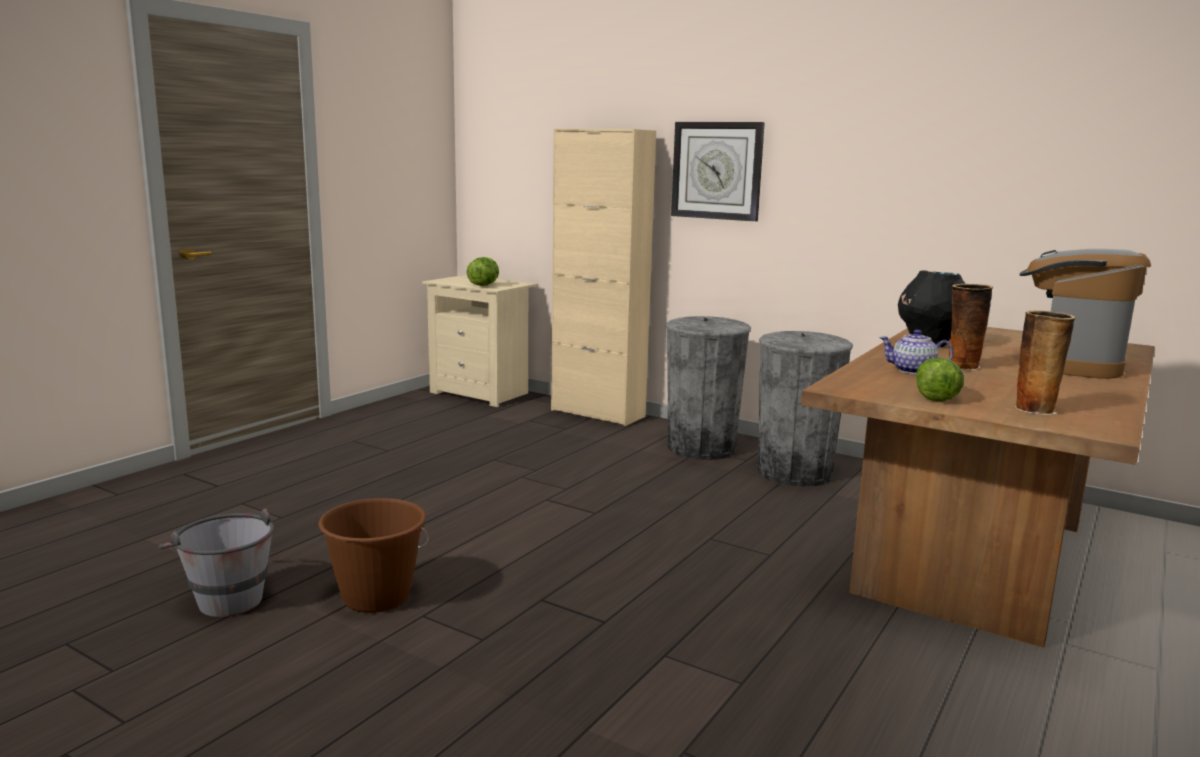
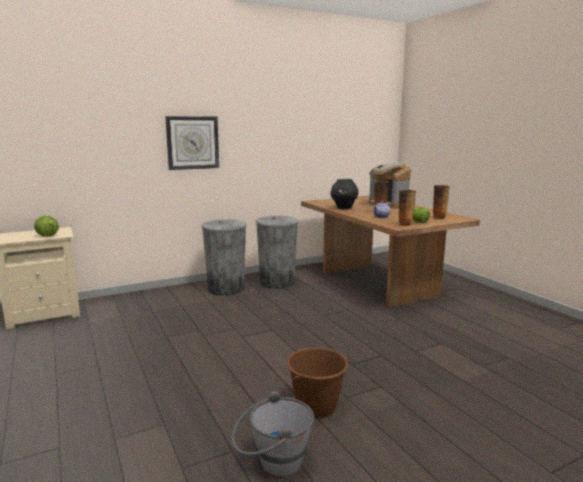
camera: 60 degrees left, 0 degrees up
beige cabinet [551,128,656,426] -> none
none -> vase [399,189,416,226]

